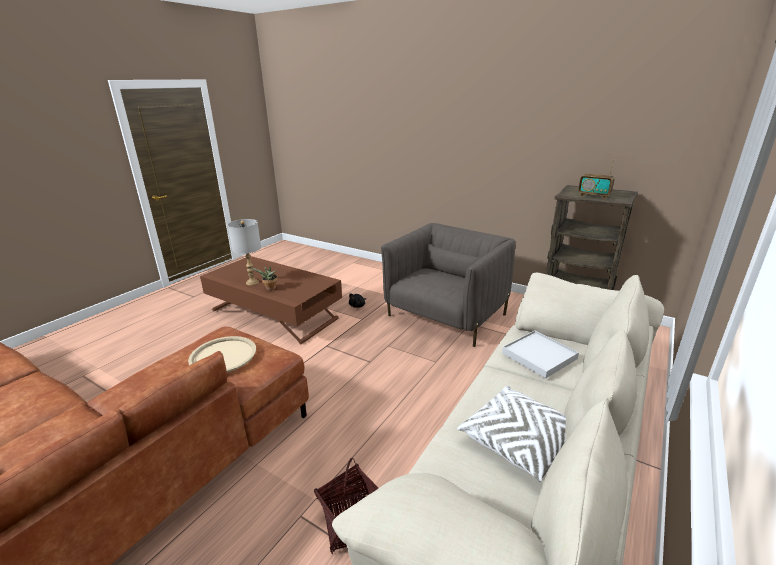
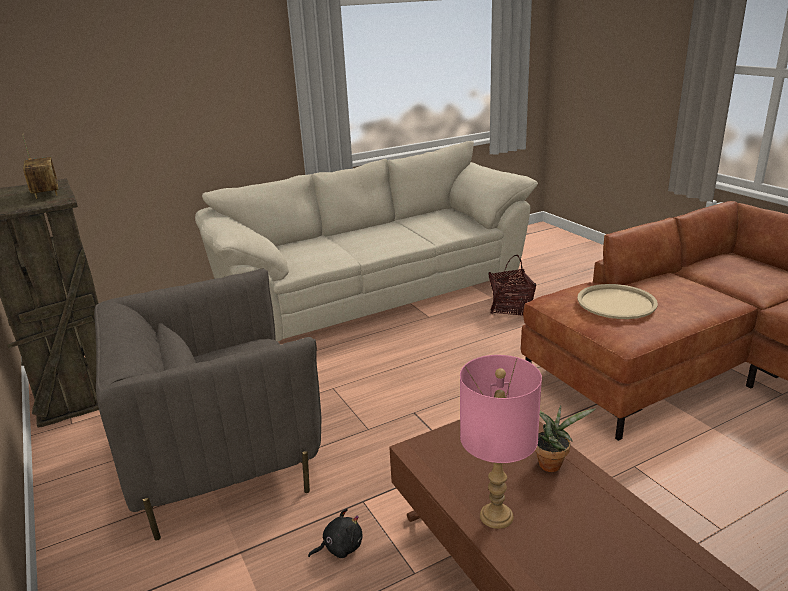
camera: 150 degrees left, 0 degrees up
grey table lamp [228,219,261,285] -> none
white pillow [457,386,566,482] -> none
white tray [502,330,579,379] -> none
none -> pink table lamp [460,355,542,529]

